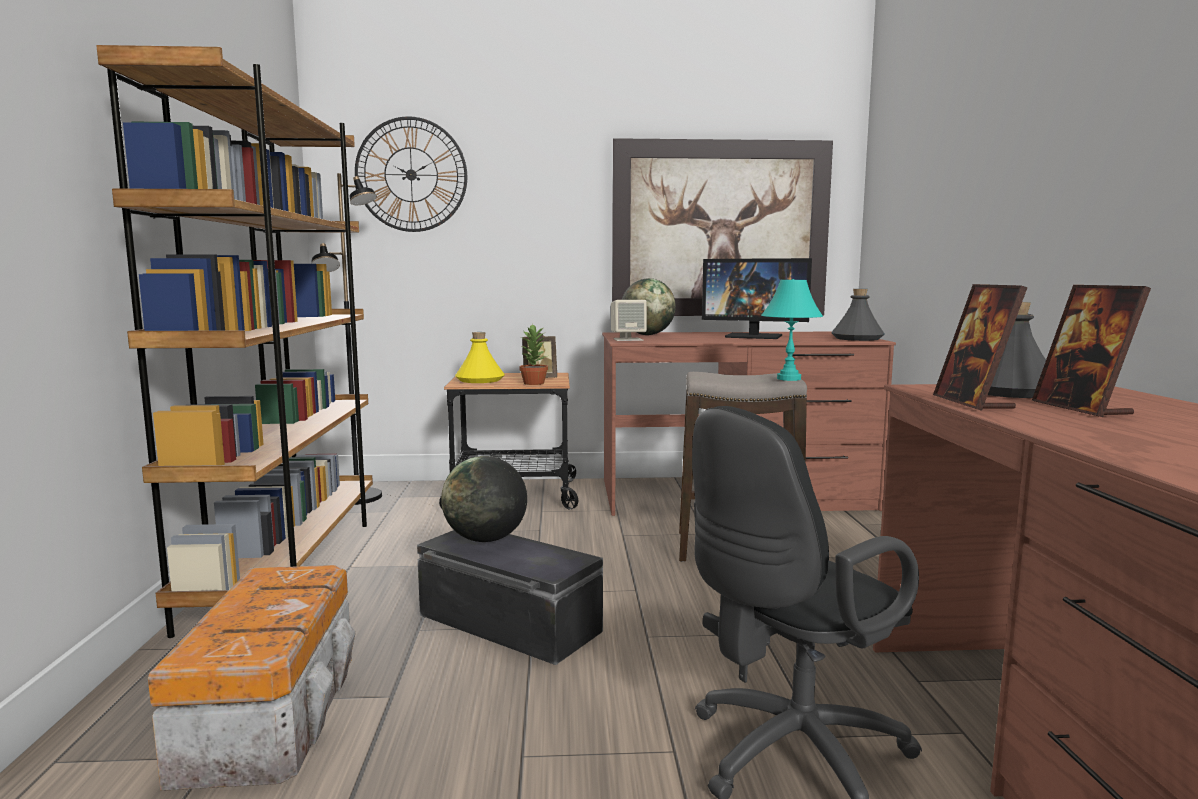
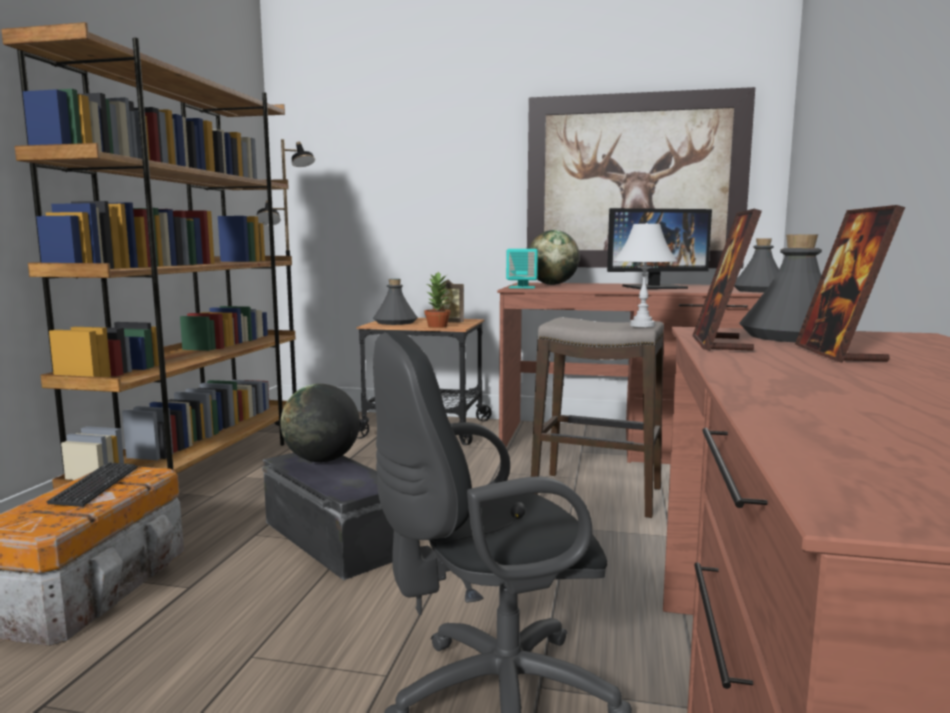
camera: 15 degrees right, 0 degrees up
wall clock [355,116,467,232] -> none
yellow bottle [455,332,505,383] -> grey bottle [373,279,418,325]
beige speaker [611,300,647,341] -> turquoise speaker [506,249,538,288]
monitor [702,258,812,339] -> monitor turned 45 degrees counterclockwise [607,208,712,289]
turquoise table lamp [761,279,823,381] -> white table lamp [614,223,677,327]
none -> keyboard [46,462,138,507]

